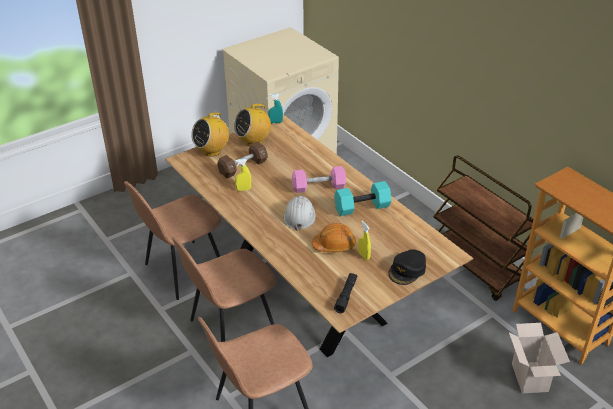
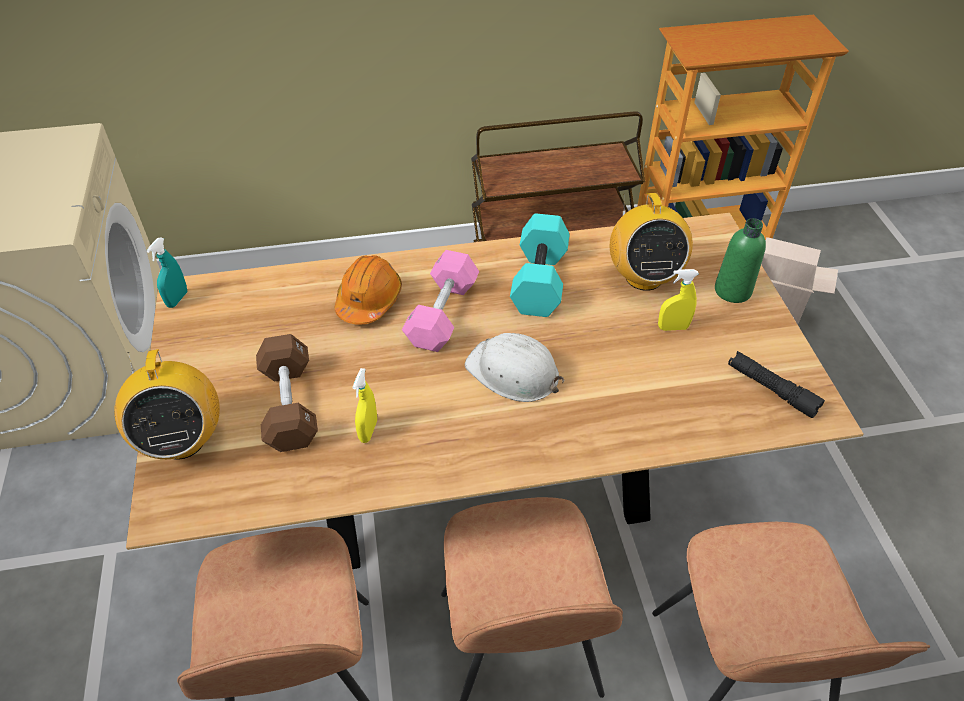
camera: 65 degrees left, 10 degrees up
radio [234,104,271,146] -> radio moved to [610,193,693,291]
orange hard hat [312,223,356,252] -> orange hard hat moved to [335,255,402,325]
black cap [388,249,426,285] -> green bottle [715,218,766,303]

